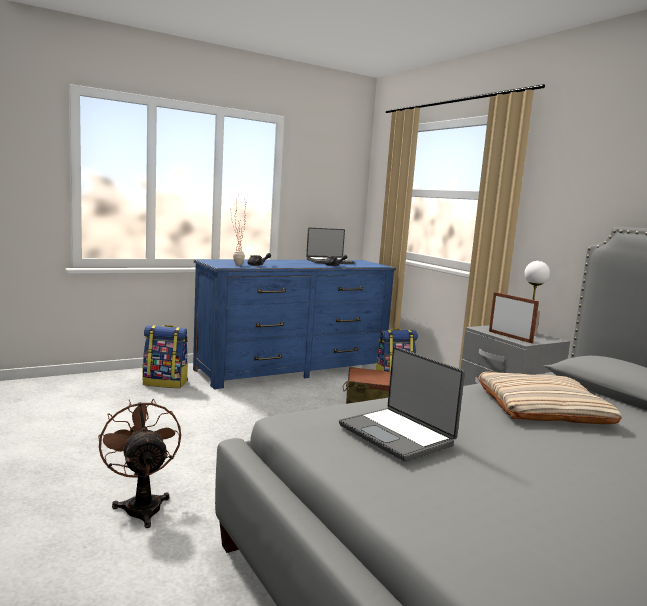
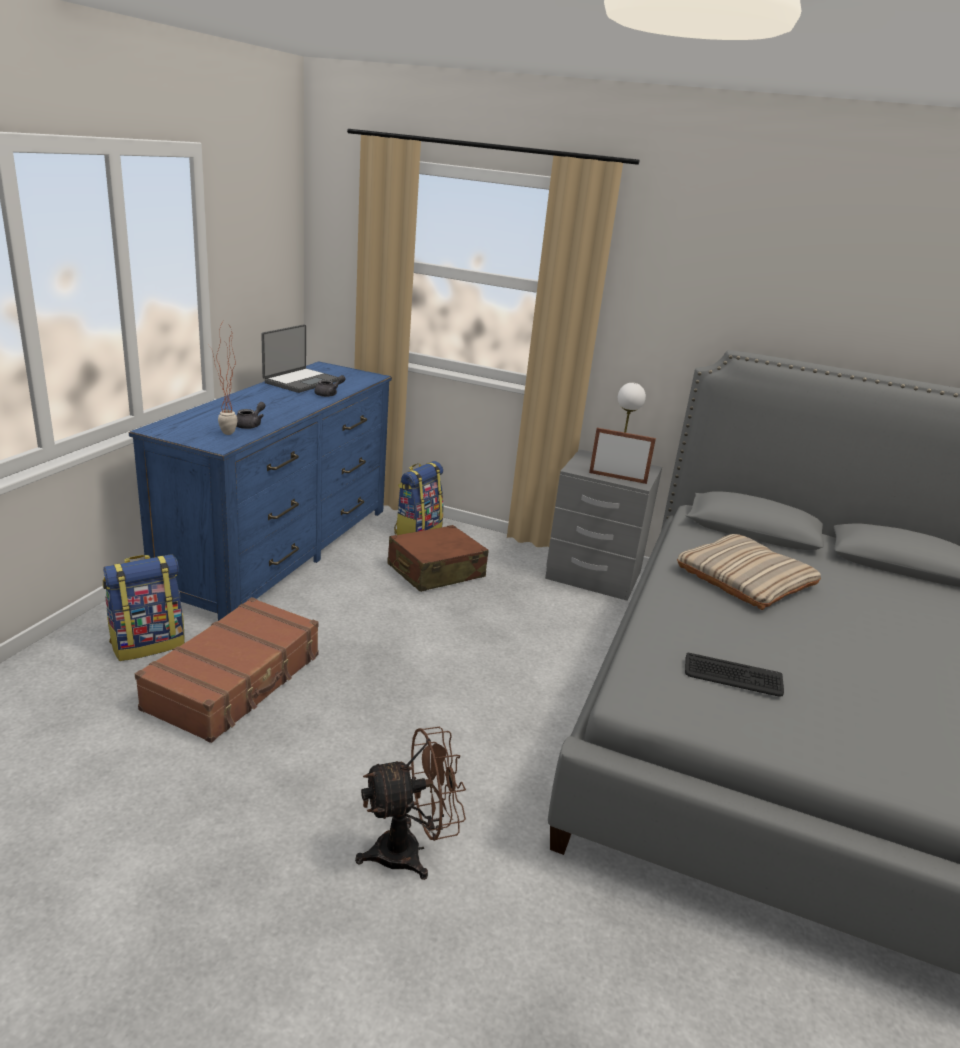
camera: 40 degrees left, 15 degrees up
brown fan [98,399,181,528] -> brown fan turned 135 degrees clockwise [355,727,466,880]
laptop [339,347,465,462] -> keyboard [685,653,784,697]
none -> brown suitcase [135,597,319,743]

